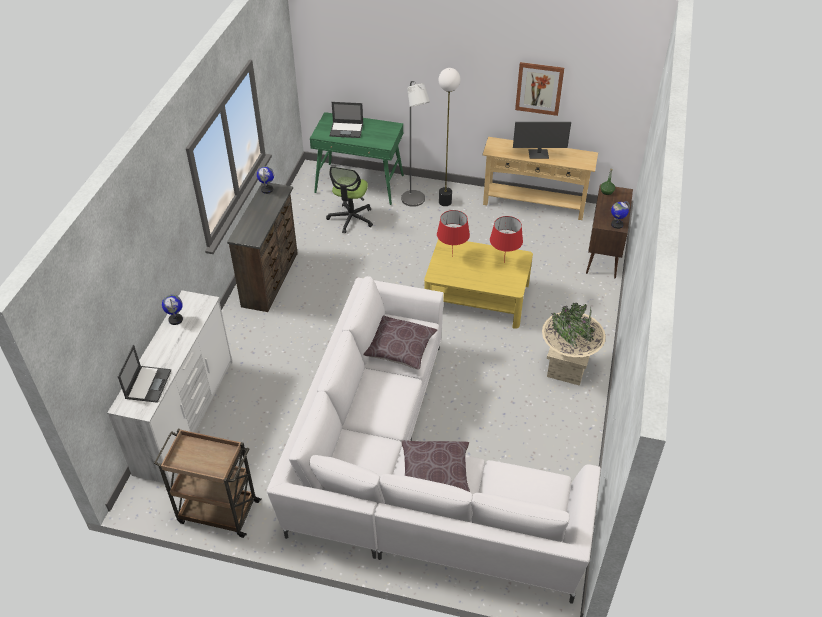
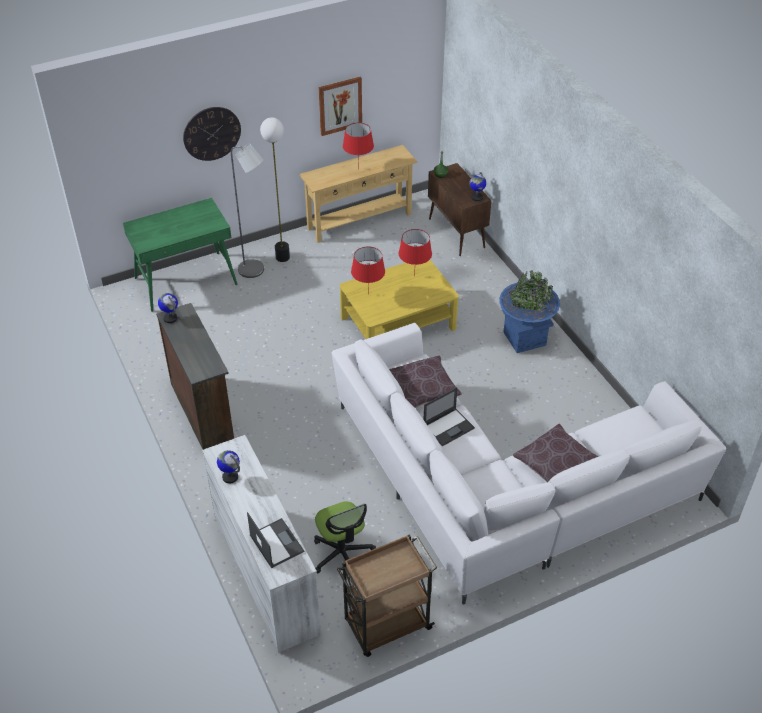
camera: 40 degrees left, 0 degrees up
office chair [326,167,373,234] -> office chair moved to [314,502,376,574]
laptop [330,102,363,138] -> laptop moved to [424,387,475,446]
monitor [513,122,571,159] -> red table lamp [343,123,374,166]
beige planter [542,303,606,386] -> blue planter [499,270,560,353]
none -> wall clock [183,107,241,161]

